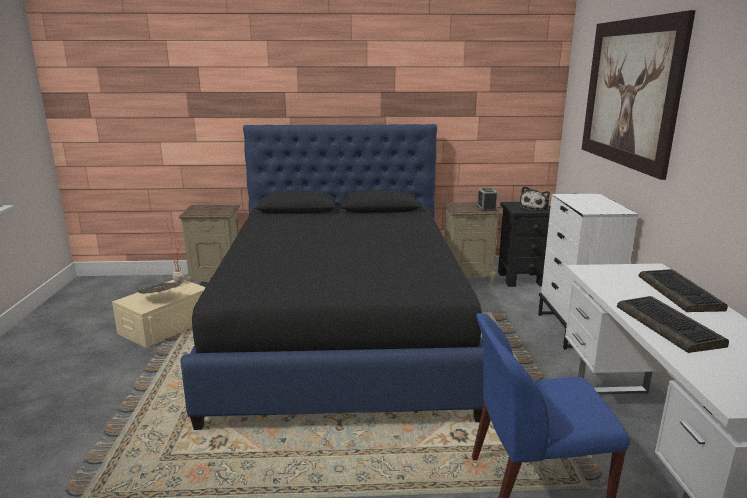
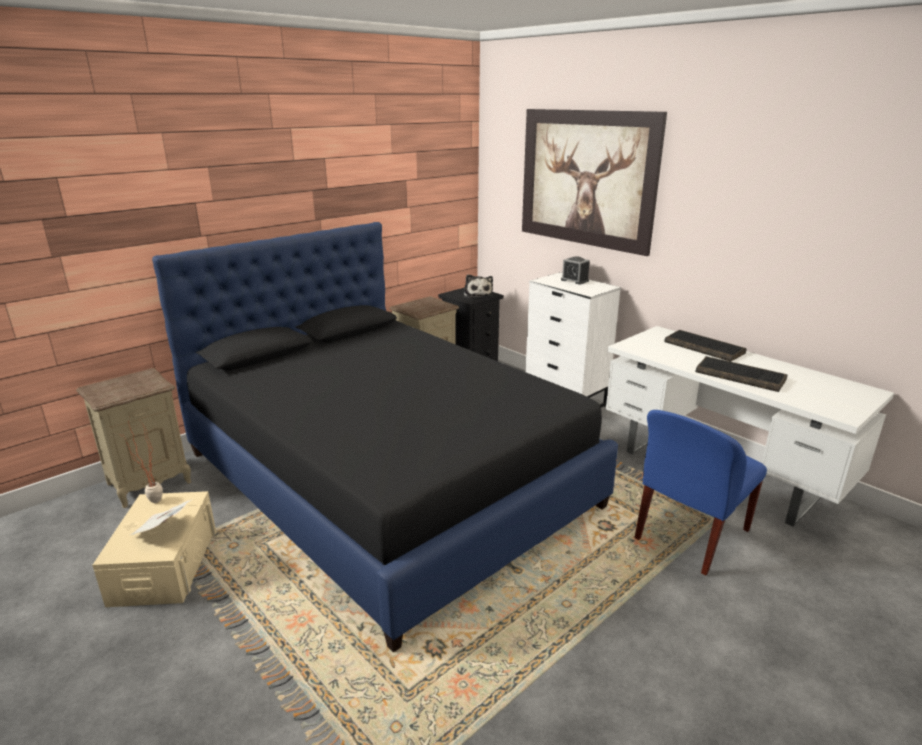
camera: 40 degrees left, 5 degrees up
alarm clock [477,188,498,211] -> alarm clock moved to [561,257,589,285]

